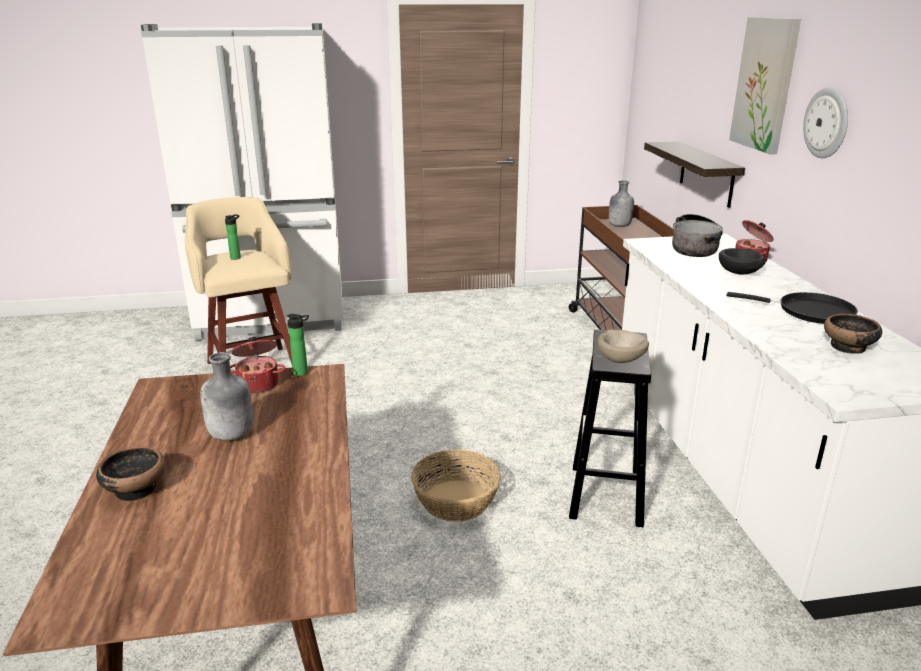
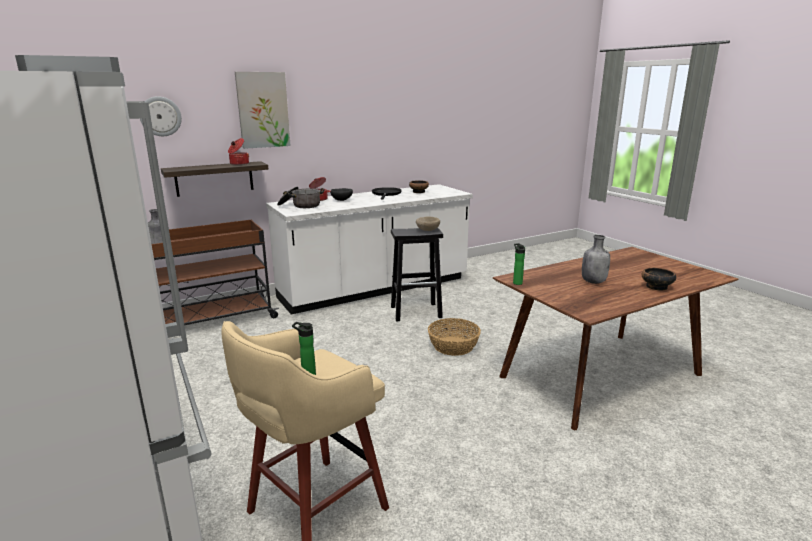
camera: 110 degrees left, 5 degrees down
cooking pot [230,337,285,393] -> cooking pot moved to [228,138,249,165]
wall clock [803,87,848,158] -> wall clock moved to [140,96,182,136]

